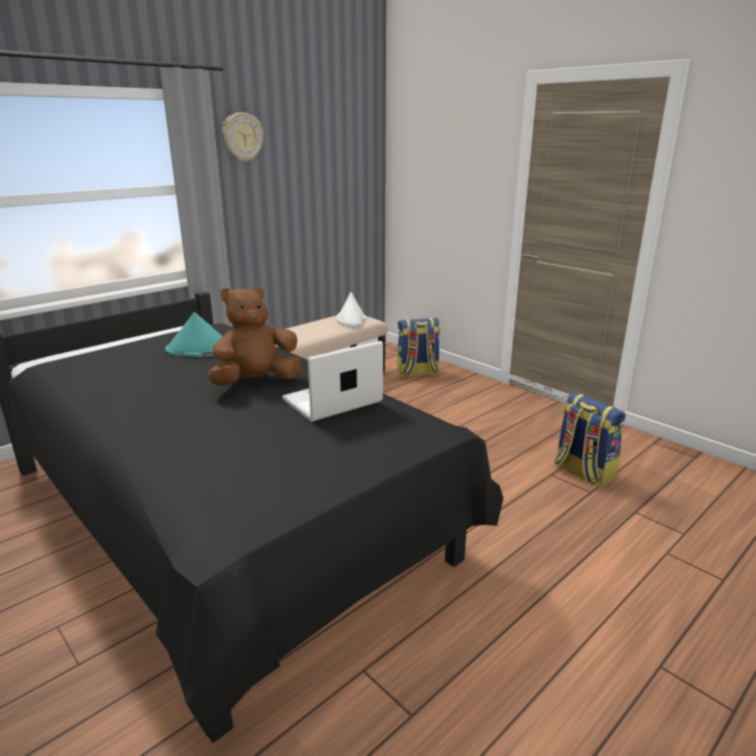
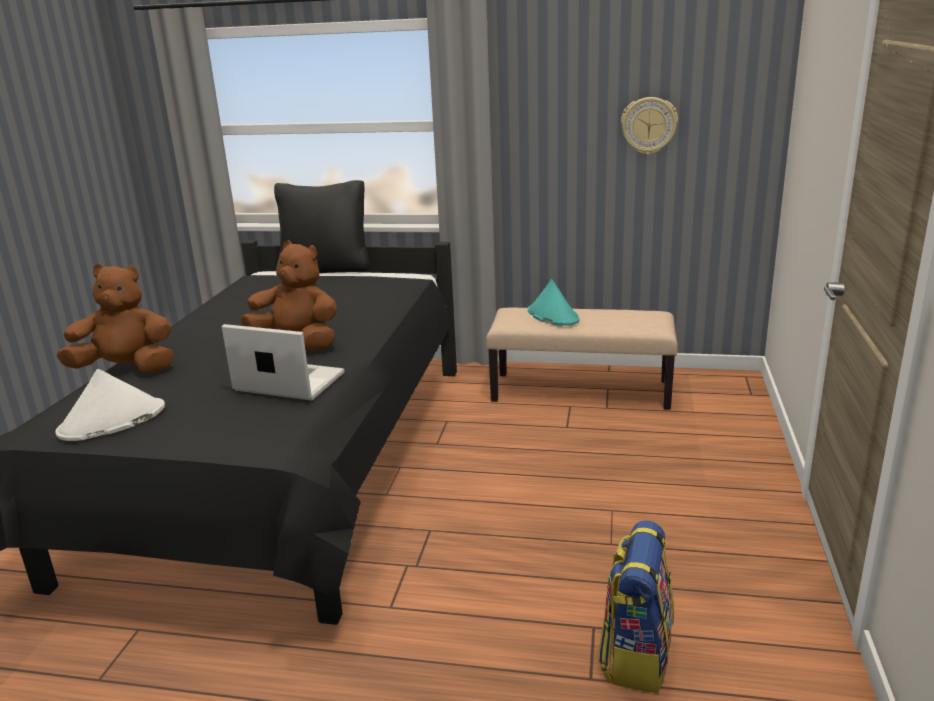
camera: 55 degrees right, 0 degrees up
turquoise hat [165,312,223,357] -> turquoise hat moved to [528,279,580,326]
wall clock [223,112,263,162] -> wall clock moved to [621,97,678,155]
white hat [336,292,366,326] -> white hat moved to [55,369,165,441]
backpack [397,318,440,378] -> none
none -> brown plush toy [57,264,174,373]
none -> black pillow [274,180,370,273]

